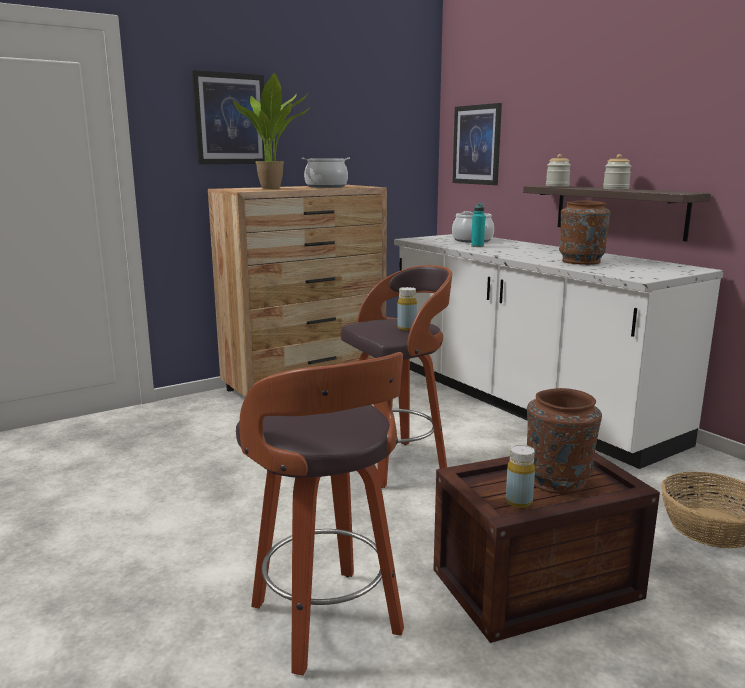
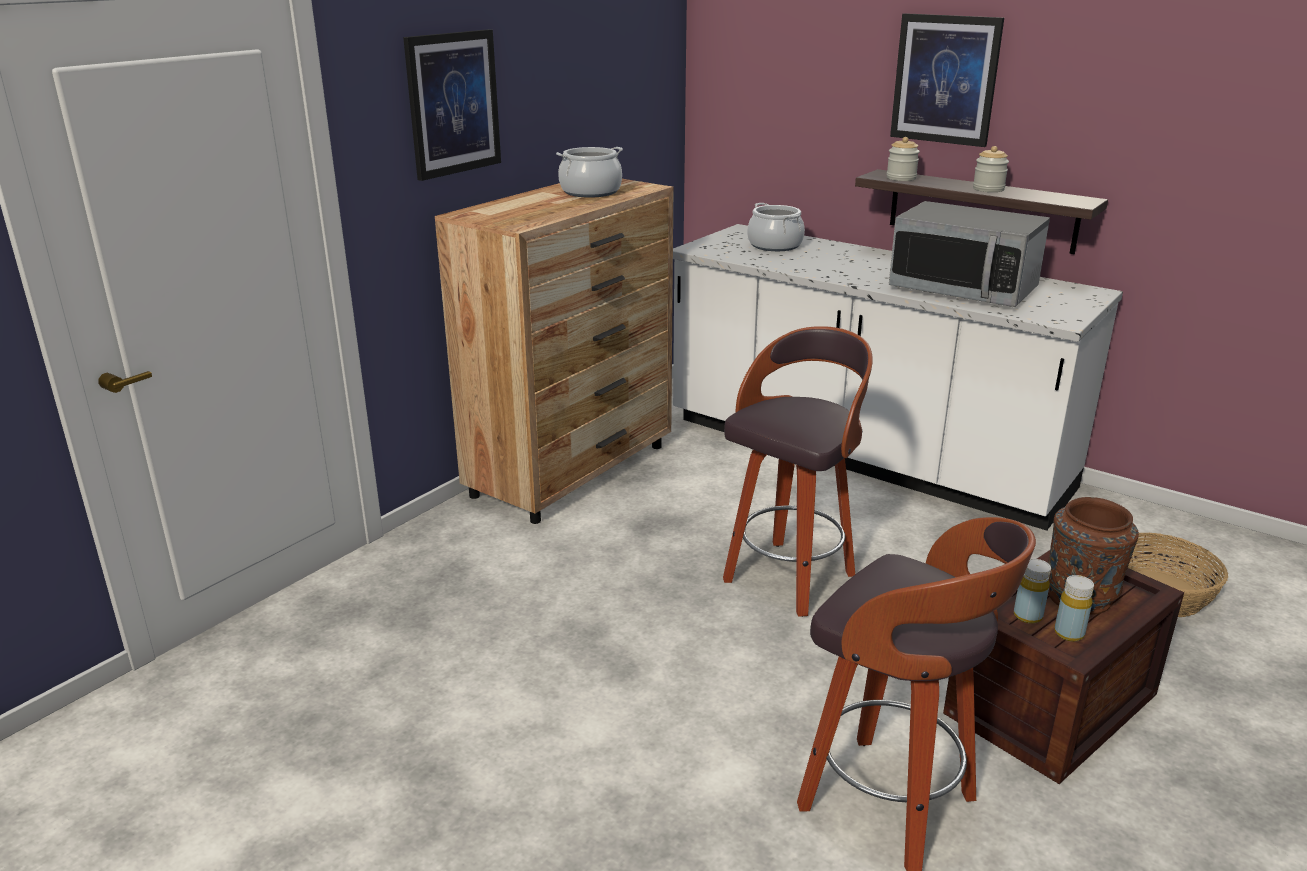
camera: 20 degrees left, 10 degrees up
potted plant [233,73,310,189] -> none
yellow bottle [397,287,417,331] -> yellow bottle moved to [1014,559,1051,624]
picture [452,103,502,185] -> picture moved to [890,13,1004,147]
turquoise bottle [471,203,485,247] -> none
brown vase [559,201,611,265] -> microwave [889,201,1050,307]

